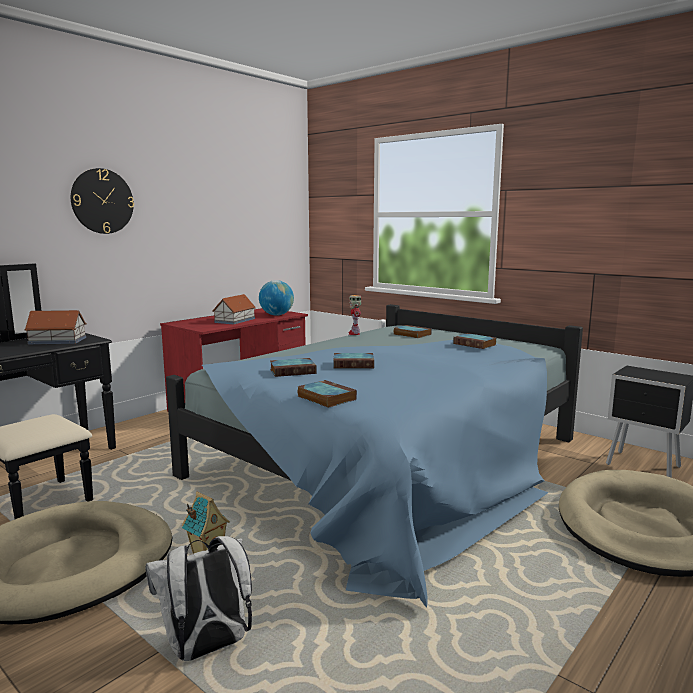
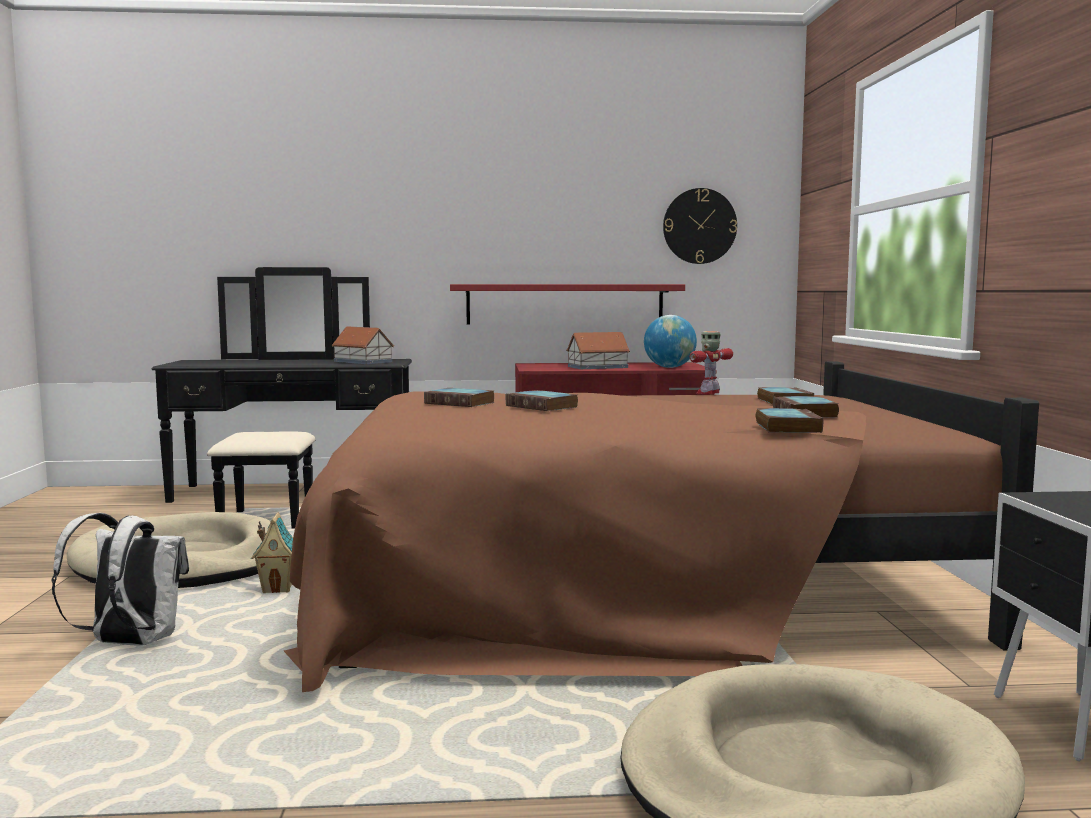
camera: 45 degrees right, 5 degrees down
wall clock [71,168,134,234] -> wall clock moved to [663,188,737,264]
blue bed [166,304,583,608] -> brown bed [284,361,1039,692]
book [297,380,357,408] -> book moved to [756,408,823,433]
none -> red shelf [450,284,685,324]

